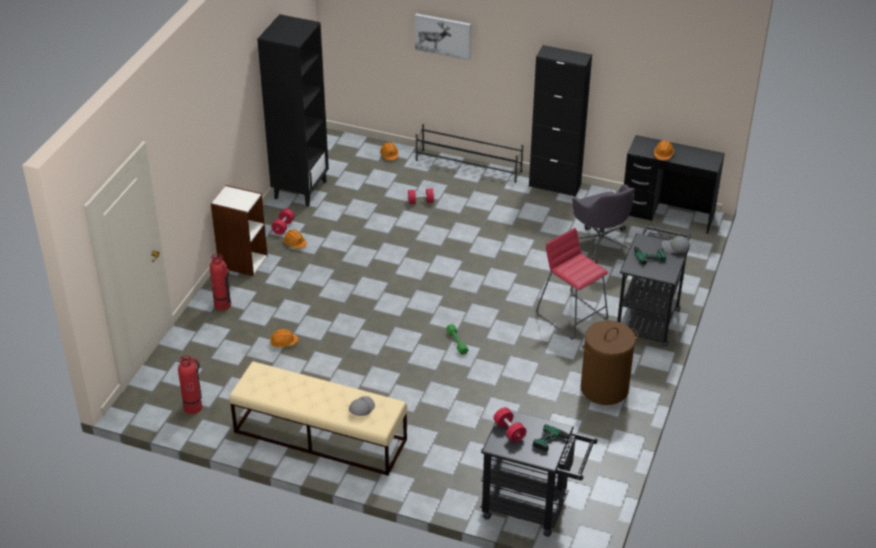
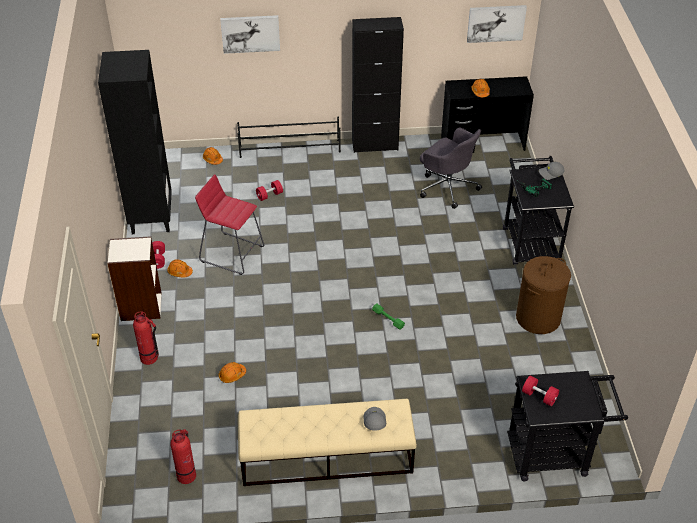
camera: 25 degrees left, 5 degrees up
power drill [533,424,576,451] -> none
red stool [536,228,608,340] -> red stool moved to [195,174,264,275]
none -> picture [467,5,527,43]

